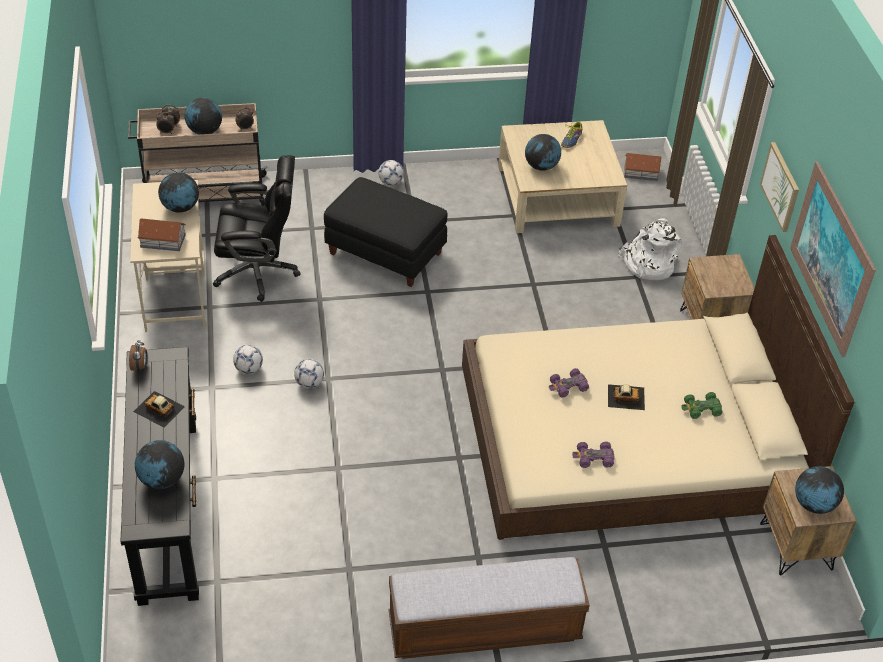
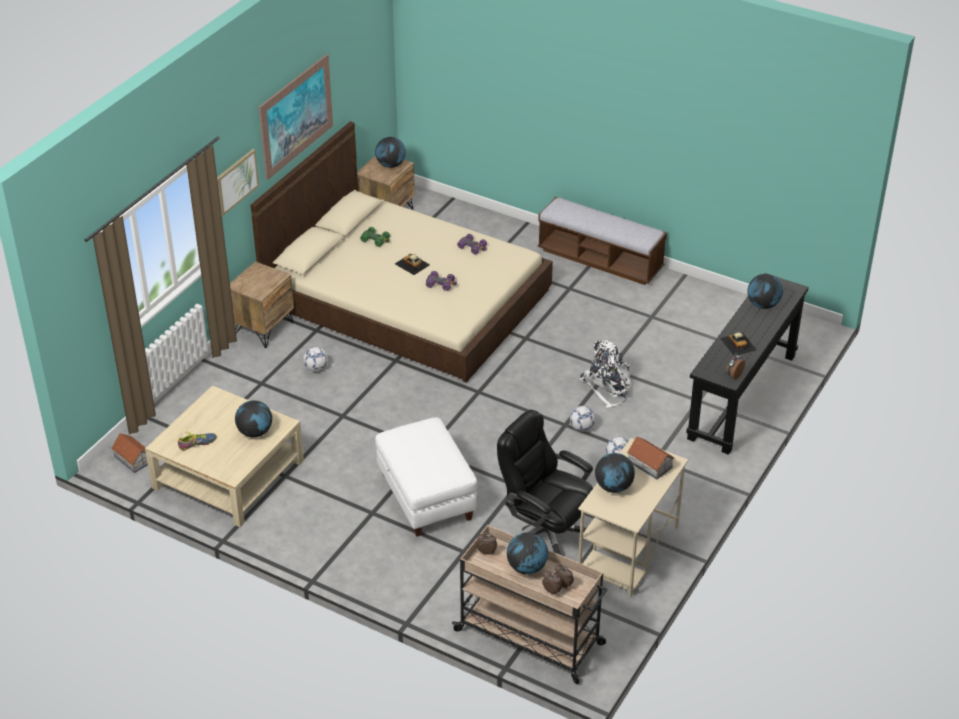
camera: 140 degrees left, 5 degrees down
black ottoman [324,177,448,287] -> white ottoman [375,417,477,537]
football [378,160,404,186] -> football moved to [303,347,328,372]
white backpack [618,219,682,280] -> white backpack moved to [580,340,632,408]

